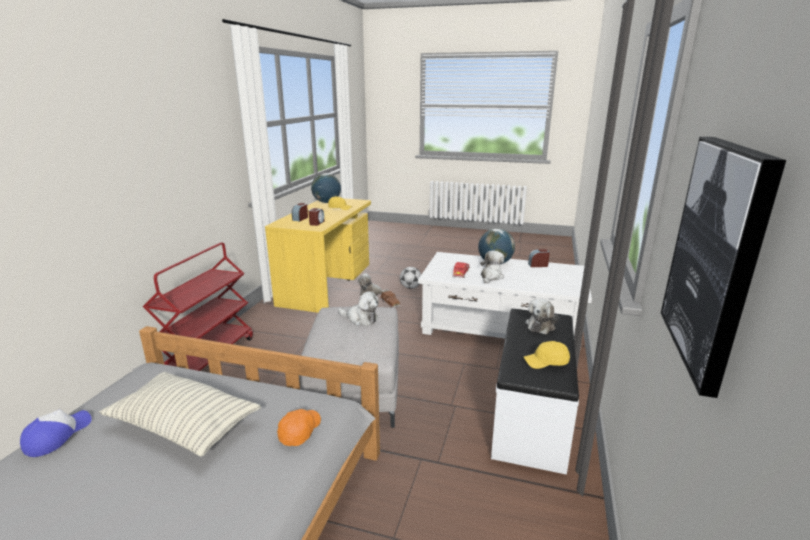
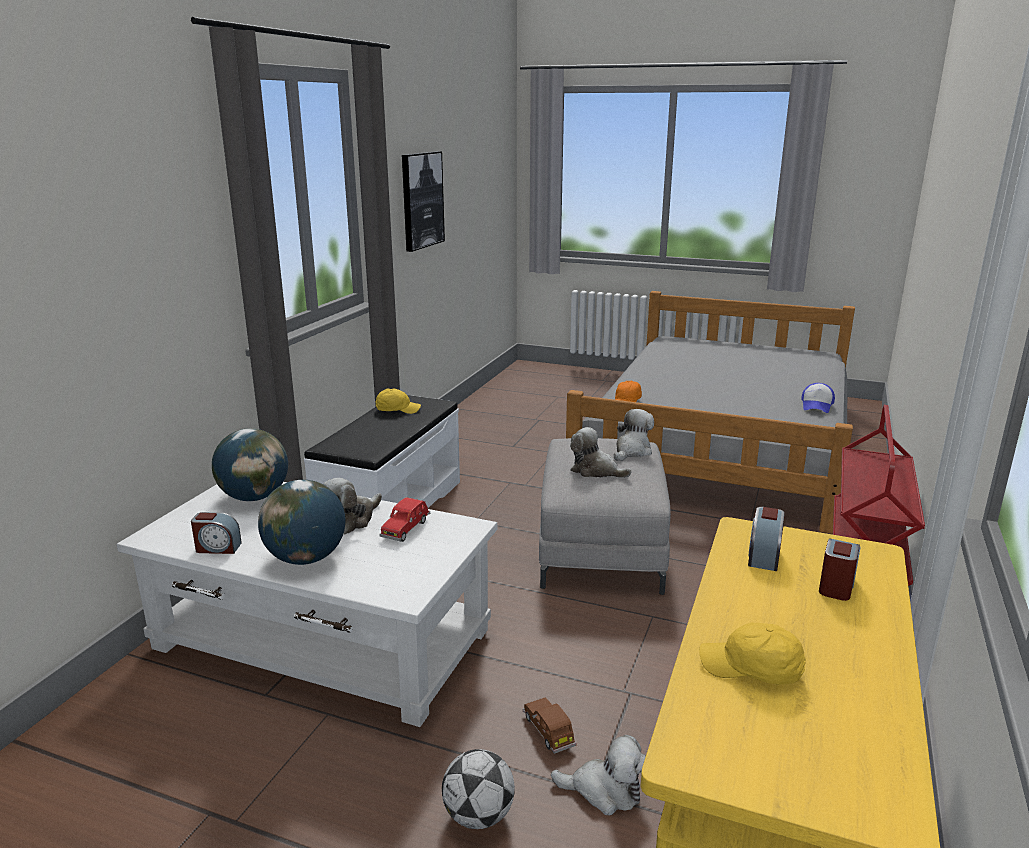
camera: 175 degrees left, 0 degrees up
pillow [99,372,261,457] -> none
globe [311,173,341,203] -> globe moved to [212,428,288,501]
plush toy [525,298,559,334] -> plush toy moved to [614,409,654,461]

